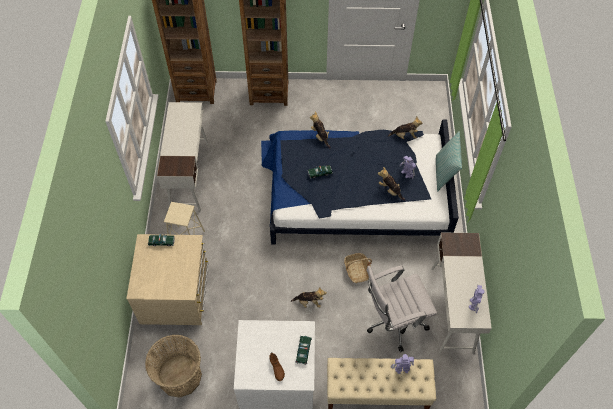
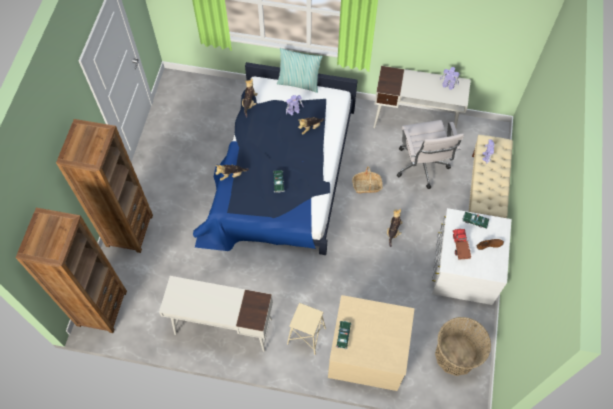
camera: 80 degrees left, 5 degrees up
none -> toy truck [453,229,471,260]

